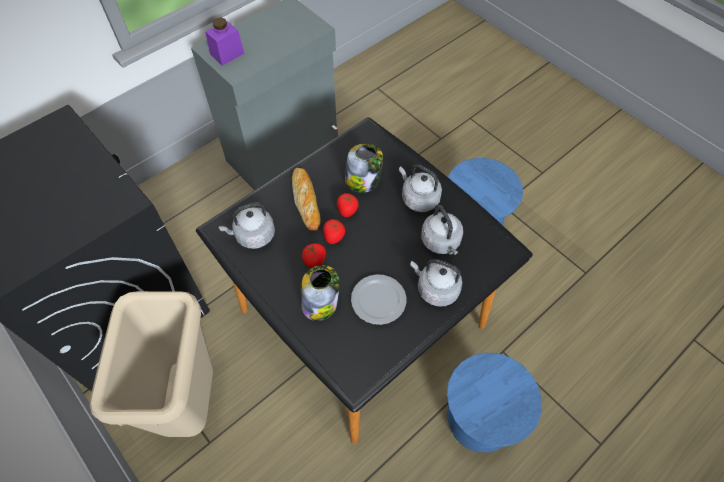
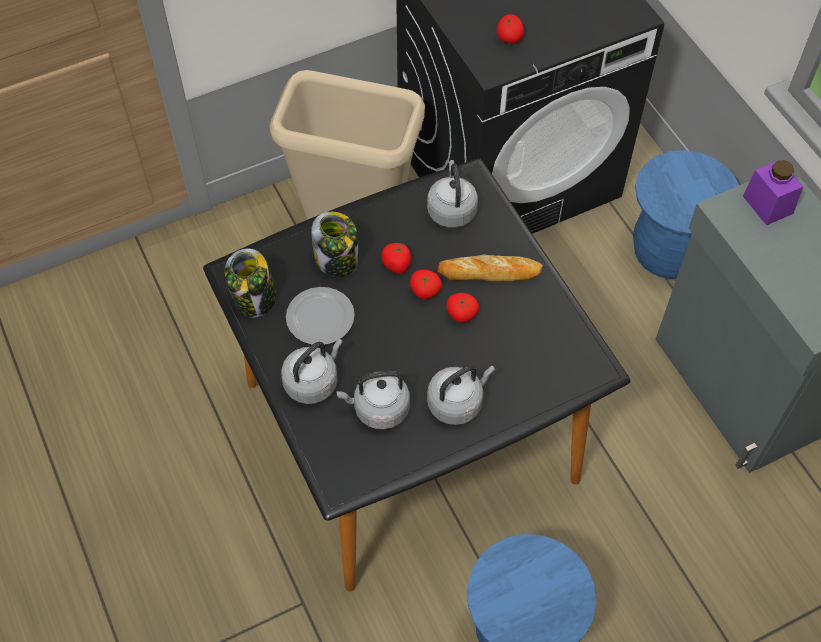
camera: 105 degrees right, 0 degrees up
jar [345,144,383,193] -> jar moved to [224,248,276,318]
blue stool [447,353,542,452] -> blue stool moved to [633,150,739,279]
none -> tomato [497,14,524,44]

